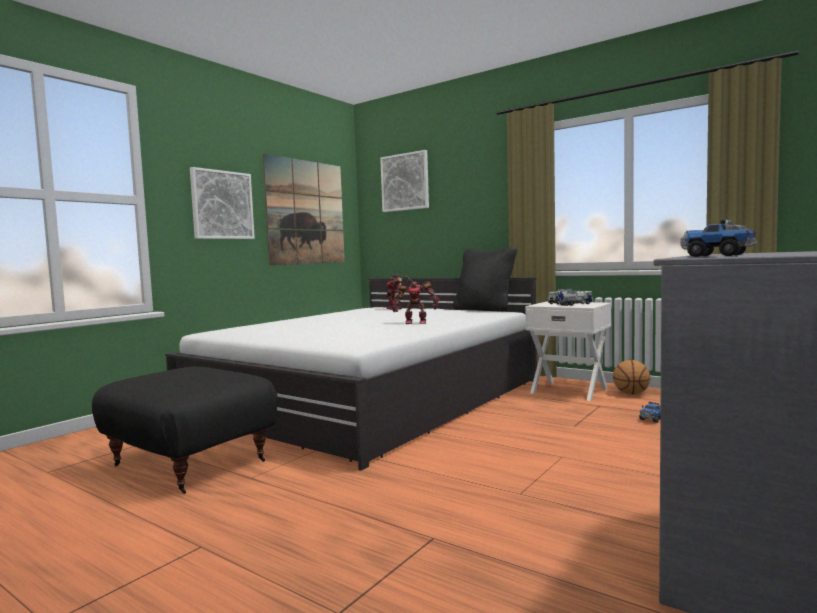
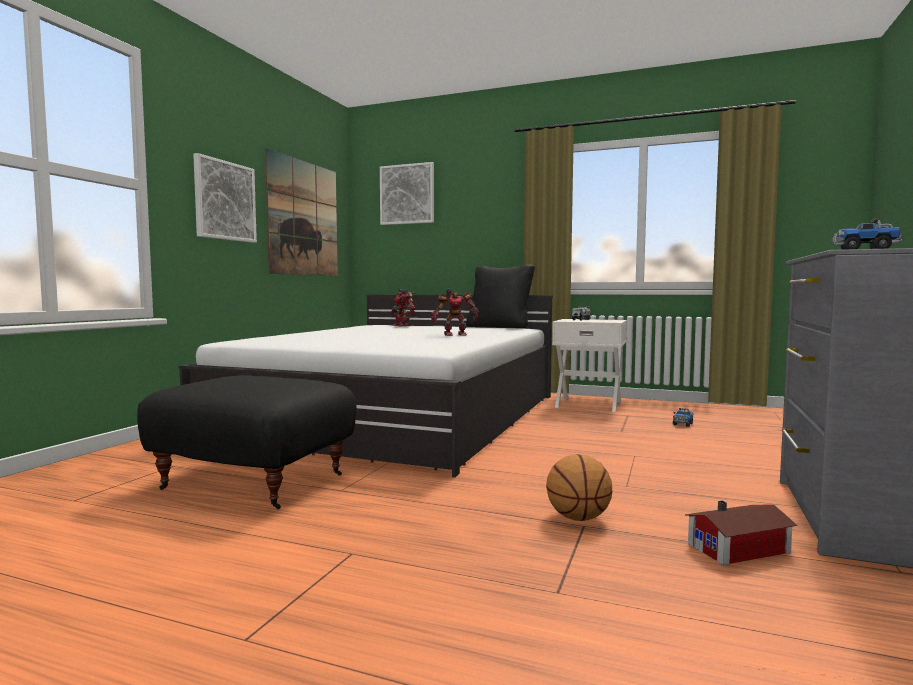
camera: 15 degrees left, 0 degrees up
toy truck [558,290,593,306] -> none
basketball [613,360,650,395] -> basketball moved to [546,454,612,521]
none -> toy house [685,501,798,565]

